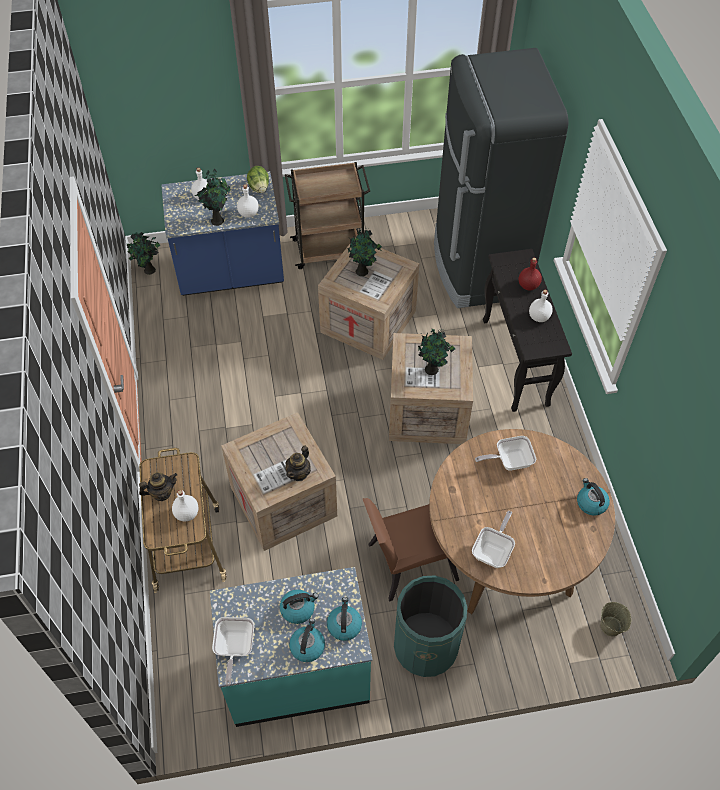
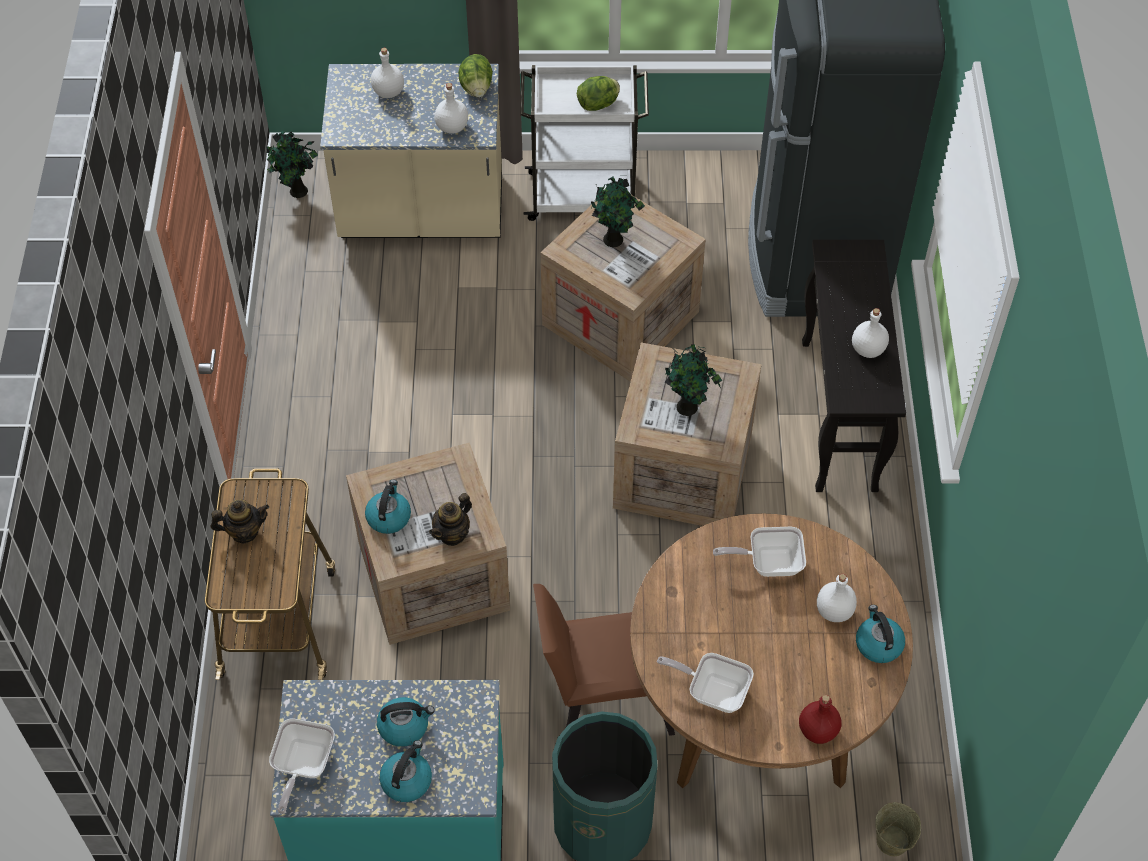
camera: 10 degrees right, 0 degrees up
blue counter [161,171,284,296] -> beige counter [320,64,502,238]
white bottle [172,490,198,521] -> white bottle moved to [817,573,857,622]
potted plant [195,168,231,226] -> none
brown cart [285,162,370,269] -> white cart [520,65,649,221]
kettle [327,597,362,641] -> kettle moved to [365,480,411,534]
frying pan [472,511,515,568] -> frying pan turned 105 degrees counterclockwise [657,653,754,713]
red bottle [519,258,542,291] -> red bottle moved to [799,695,842,744]
none -> lettuce [577,76,620,111]

